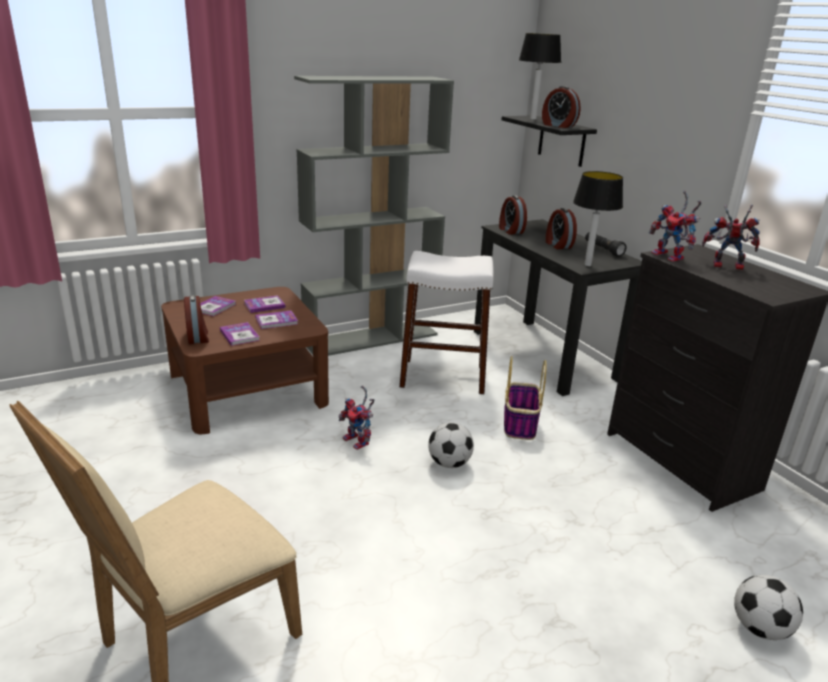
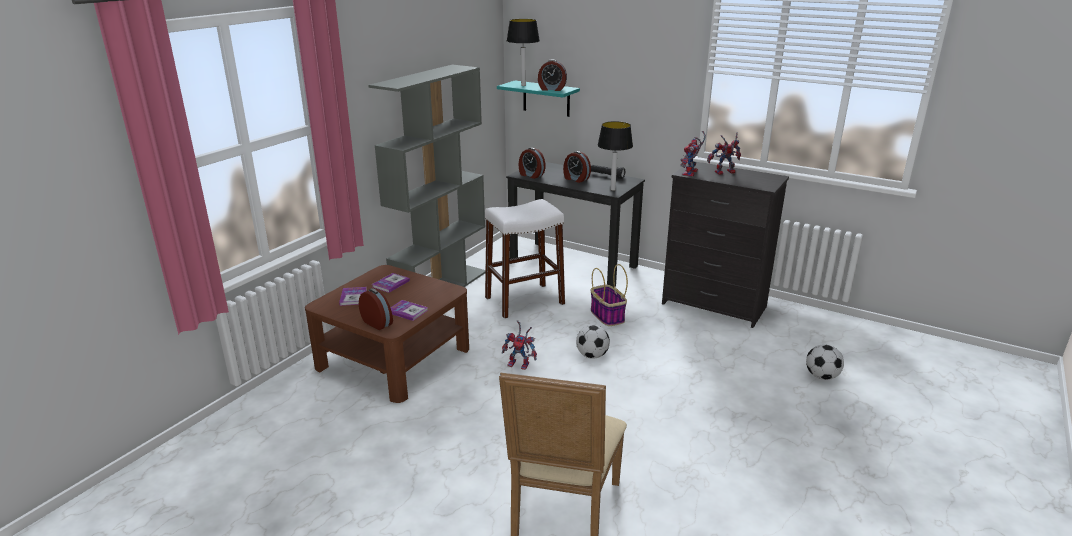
camera: 30 degrees left, 0 degrees up
book [255,310,298,329] -> none
black shelf [502,116,597,167] -> turquoise shelf [497,81,580,117]
toy robot [649,190,702,262] -> toy robot turned 90 degrees clockwise [680,131,706,176]

